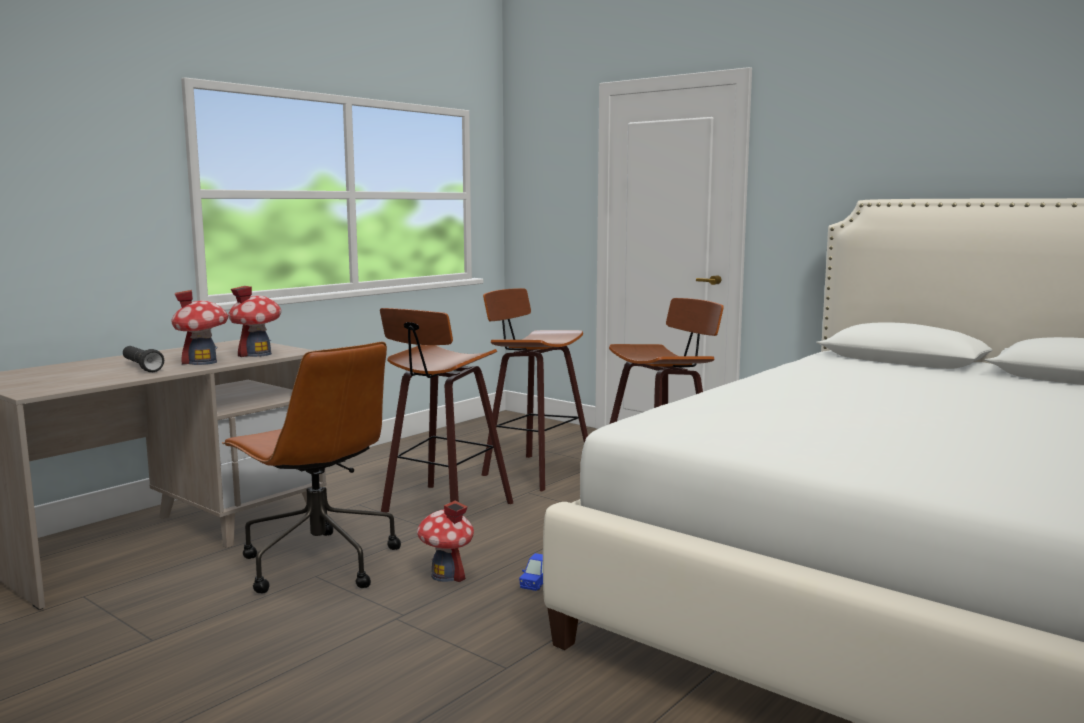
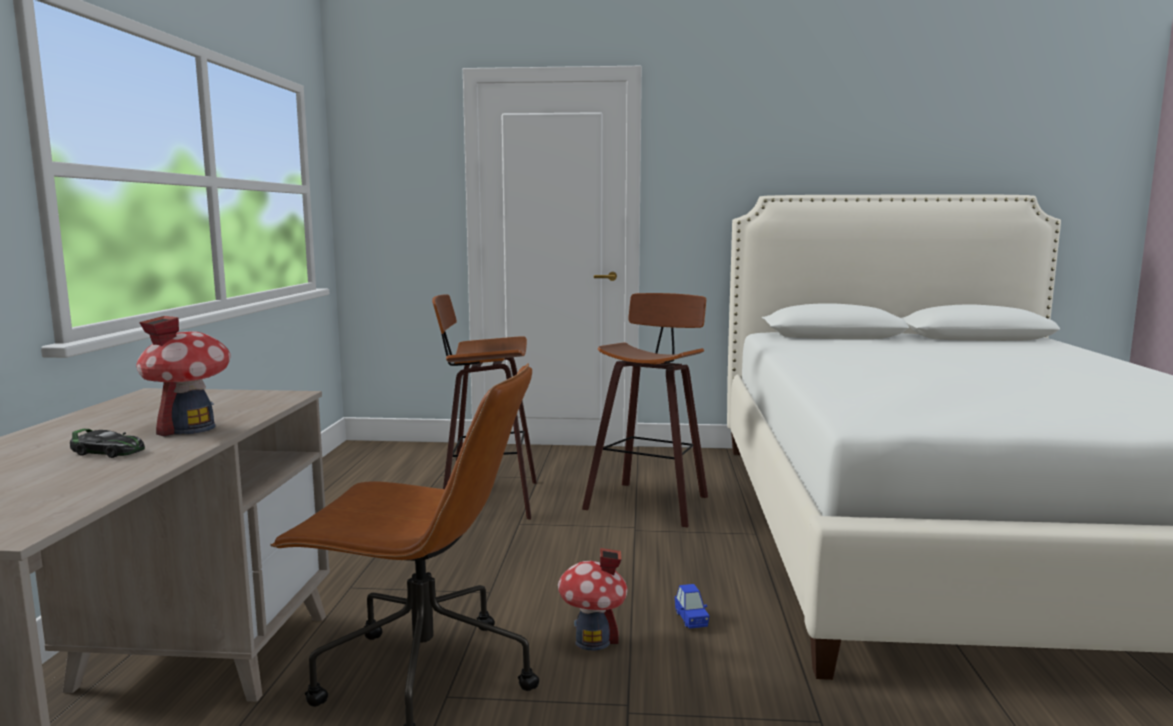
camera: 35 degrees left, 0 degrees up
black flashlight [123,346,164,372] -> toy car [70,429,145,458]
toy house [228,286,281,357] -> none
stool [380,308,513,513] -> none

